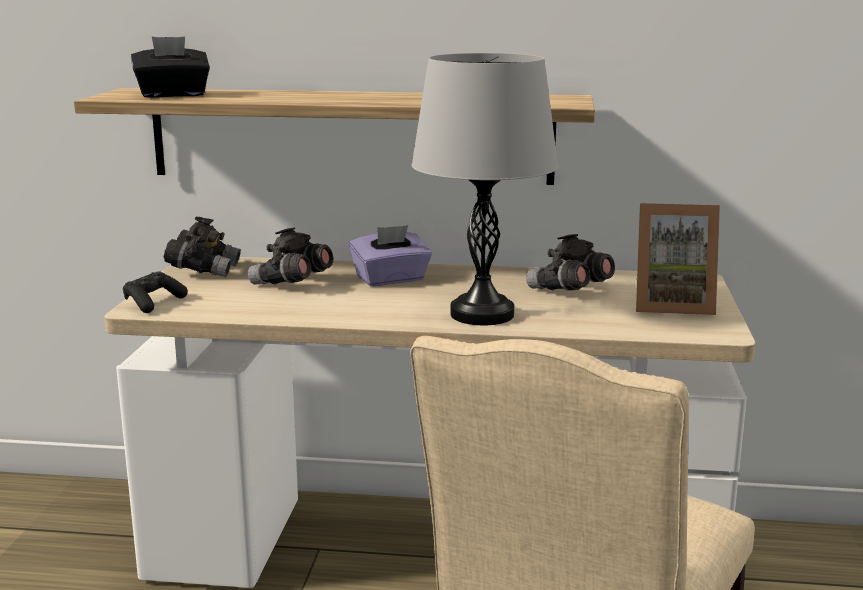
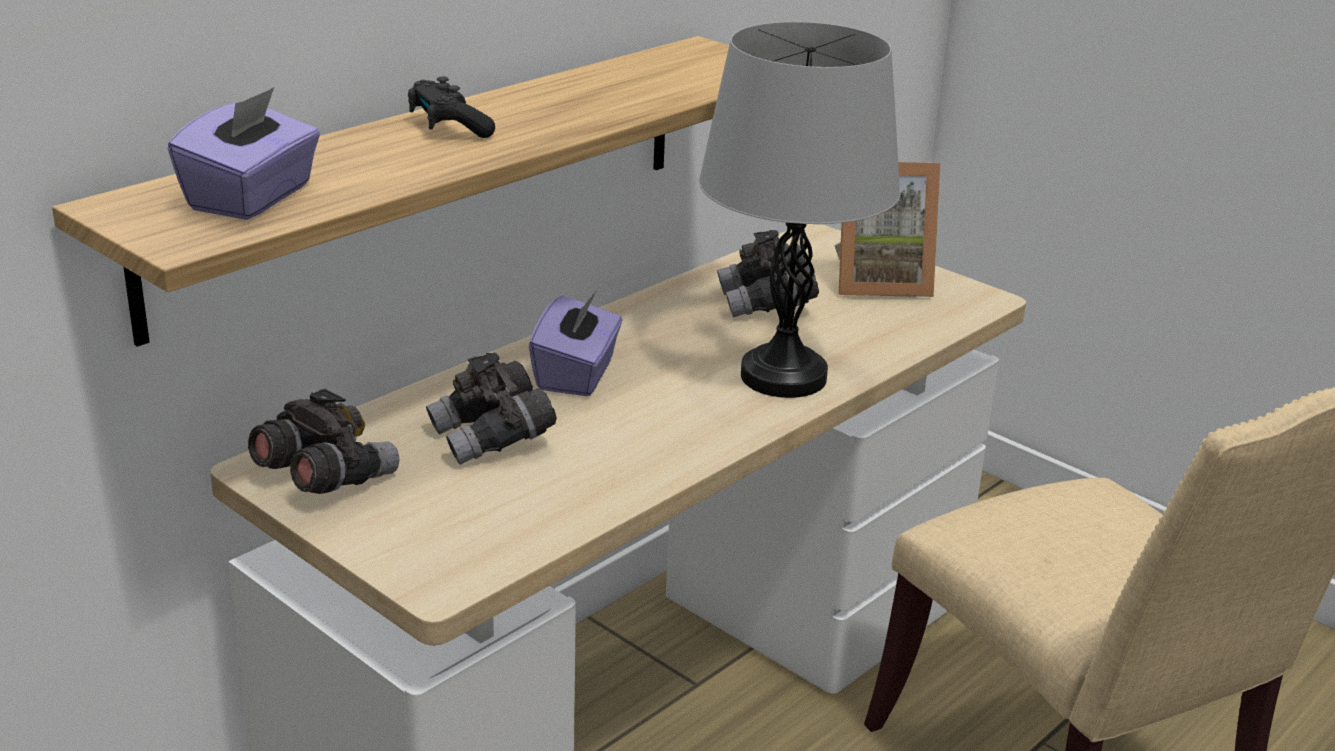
camera: 55 degrees left, 10 degrees up
black game controller [123,272,188,313] -> black game controller moved to [408,76,495,138]
black tissue box [131,36,210,98] -> purple tissue box [168,87,320,220]
picture frame [636,203,720,315] -> picture frame turned 45 degrees clockwise [835,162,940,297]

